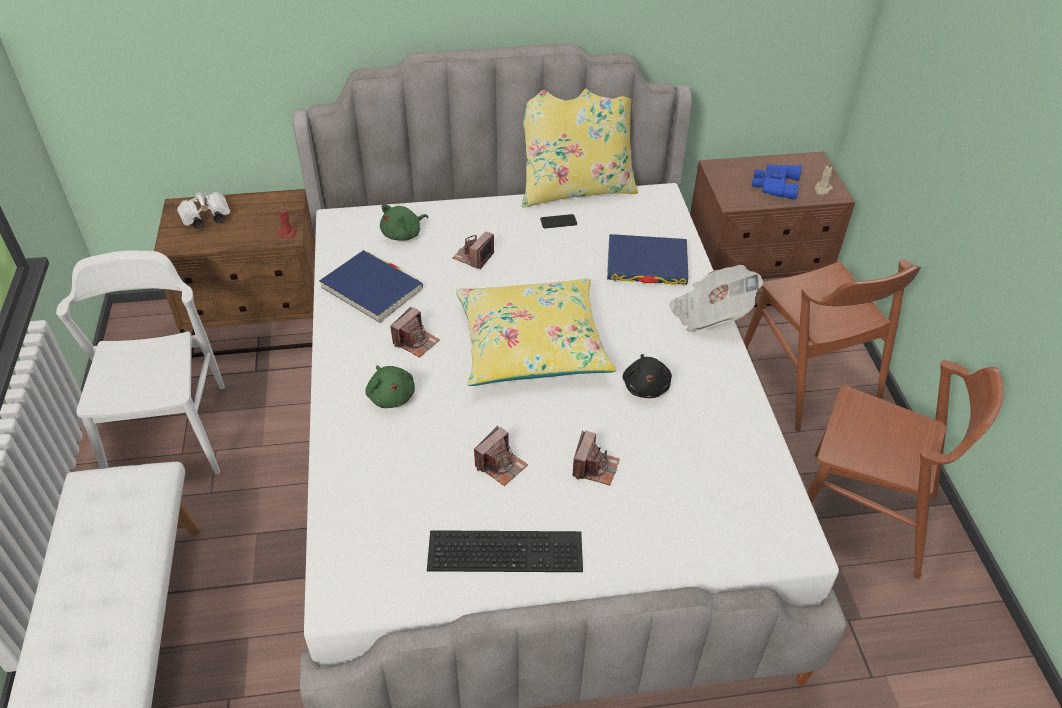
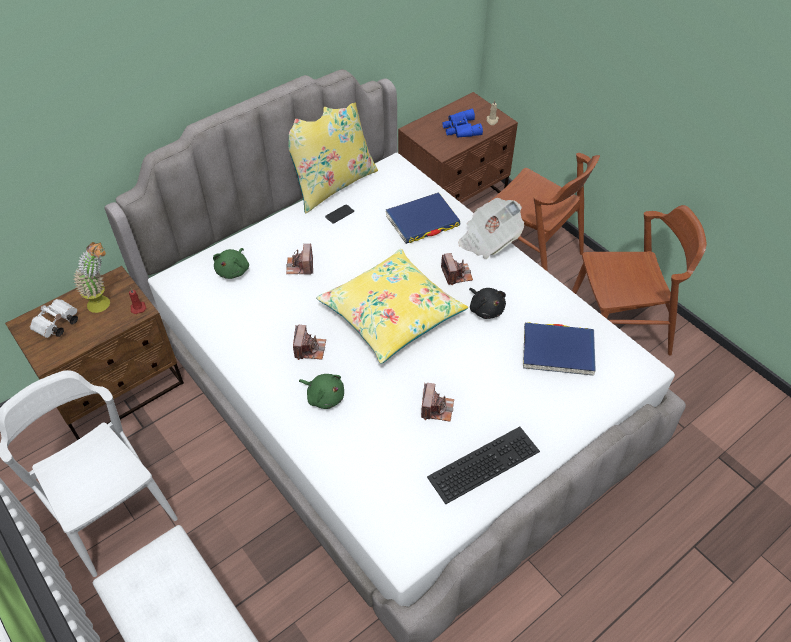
camera: 30 degrees left, 5 degrees up
blue book [319,250,423,323] -> blue book moved to [523,322,596,376]
camera [572,430,620,485] -> camera moved to [441,253,473,285]
none -> potted plant [74,242,110,313]

